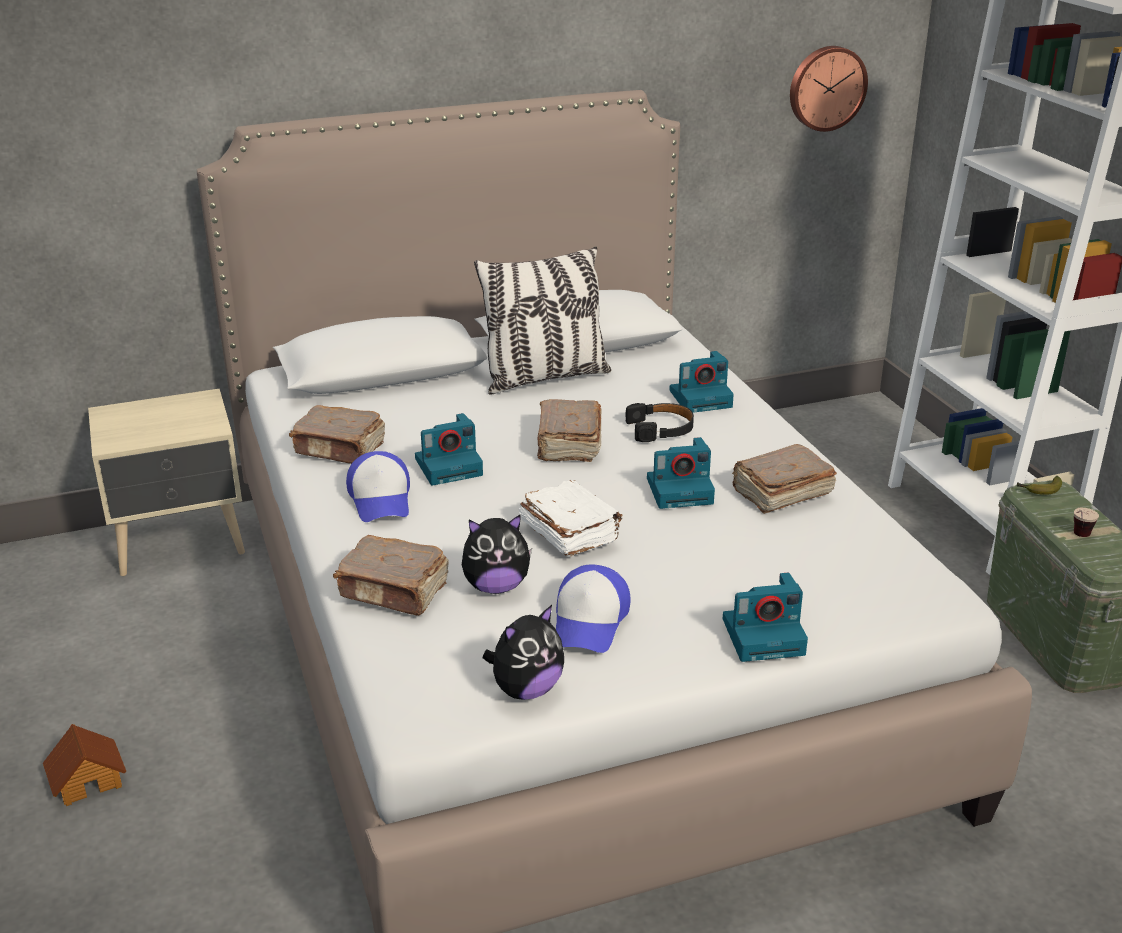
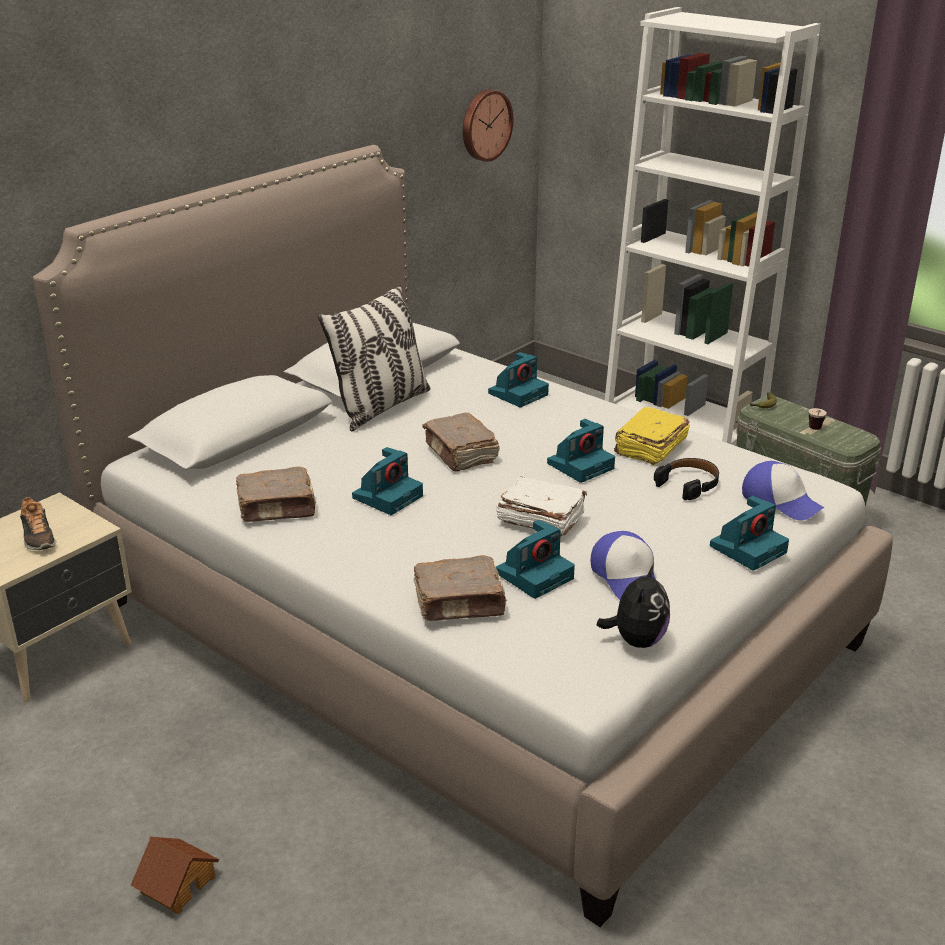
camera: 30 degrees left, 0 degrees up
cap [346,451,410,522] -> cap moved to [742,461,825,521]
plush toy [462,514,532,594] -> camera [496,520,575,599]
black headphones [626,403,694,442] -> black headphones moved to [654,458,719,500]
brown book [732,444,837,514] -> yellow book [614,407,690,465]
none -> shoe [20,497,56,550]

